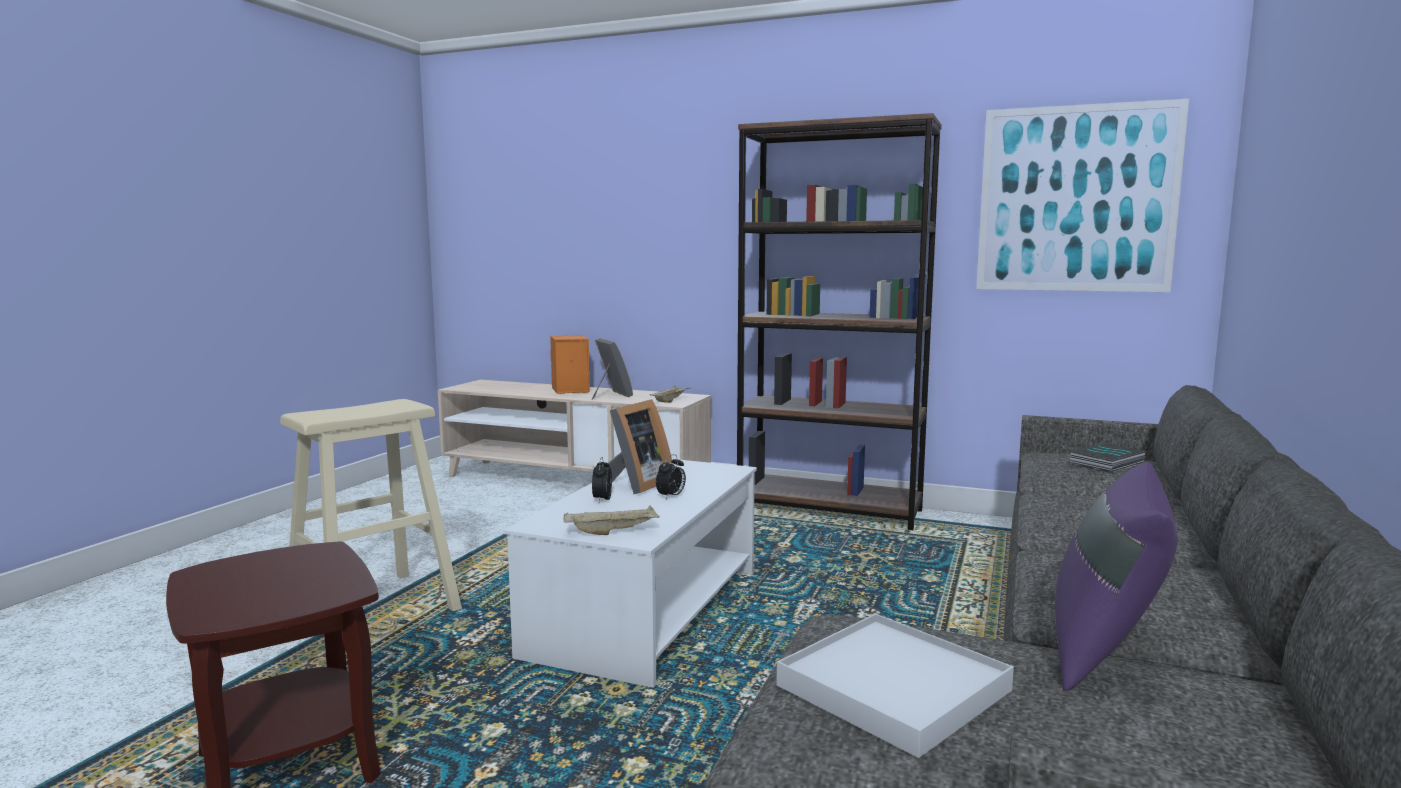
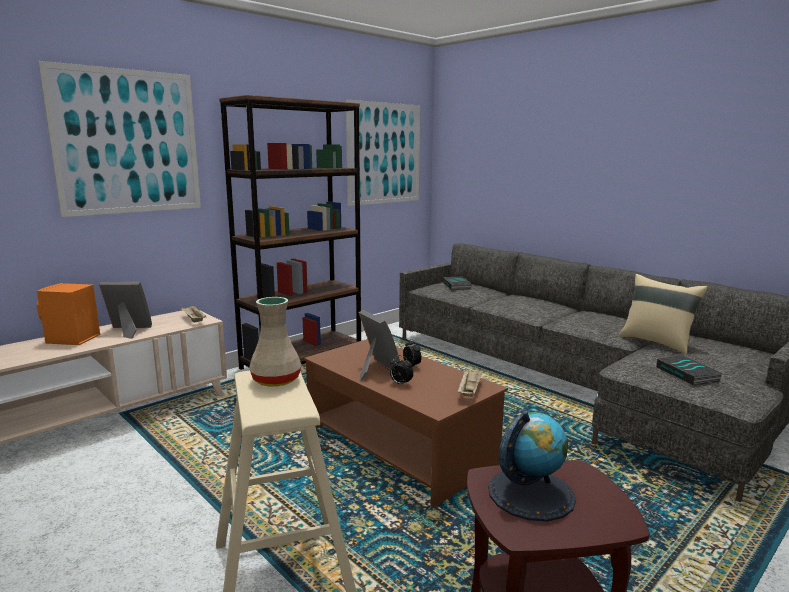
camera: 65 degrees left, 5 degrees up
white coffee table [503,459,757,688] -> brown coffee table [304,339,508,507]
white tray [776,614,1014,758] -> book [656,355,722,386]
purple pillow [1055,462,1178,692] -> beige pillow [619,274,708,354]
none -> picture [38,61,201,217]
none -> beige vase [249,297,302,387]
none -> globe [488,411,576,521]

